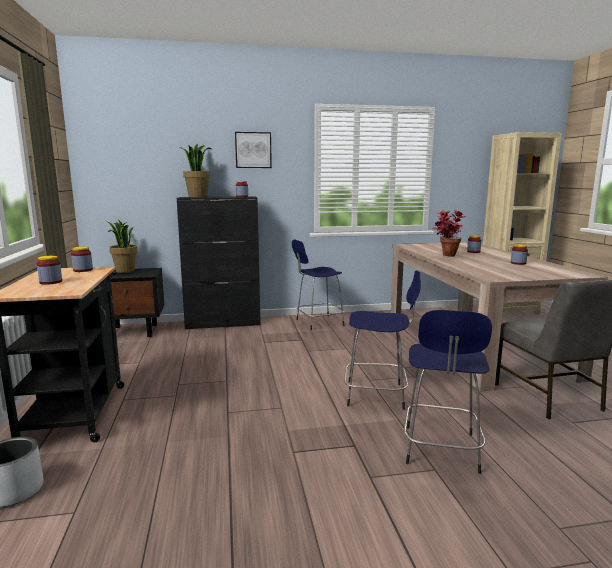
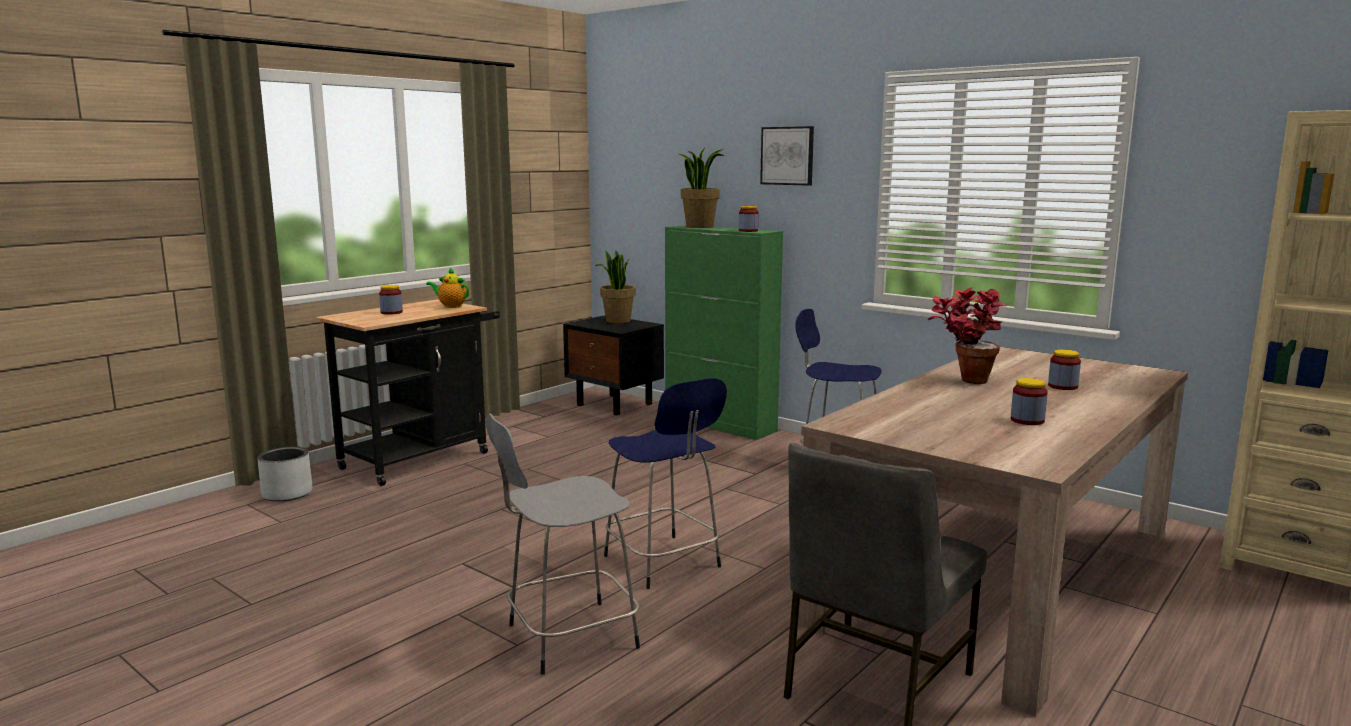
camera: 50 degrees right, 0 degrees up
jar [71,247,93,272] -> teapot [426,268,469,308]
black cabinet [177,196,261,329] -> green cabinet [665,225,783,440]
blue stool [404,310,492,474] -> grey stool [486,413,640,675]

